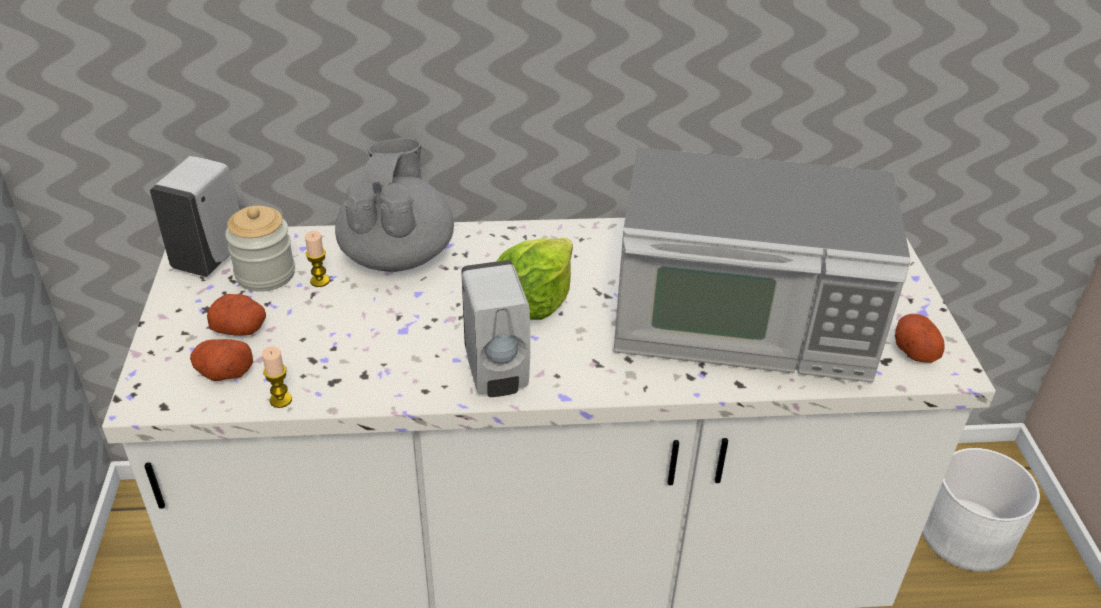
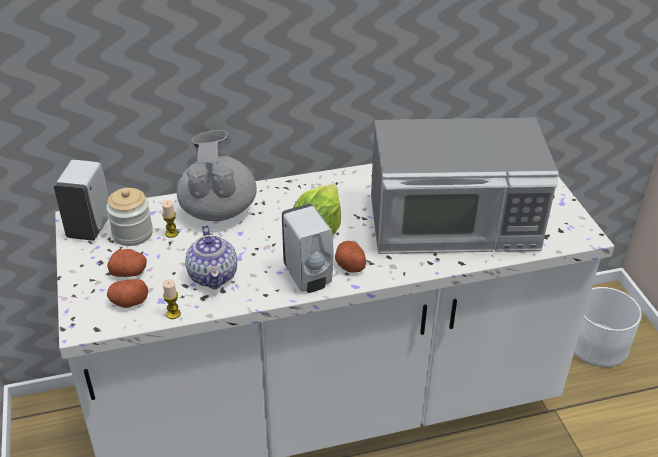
camera: 10 degrees left, 0 degrees up
potato [895,314,944,363] -> potato moved to [335,241,366,273]
none -> teapot [185,225,237,289]

